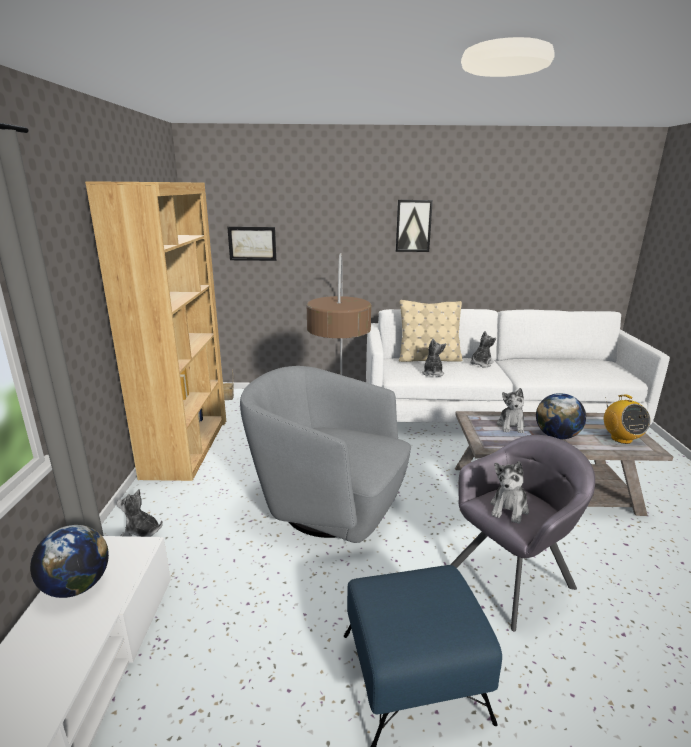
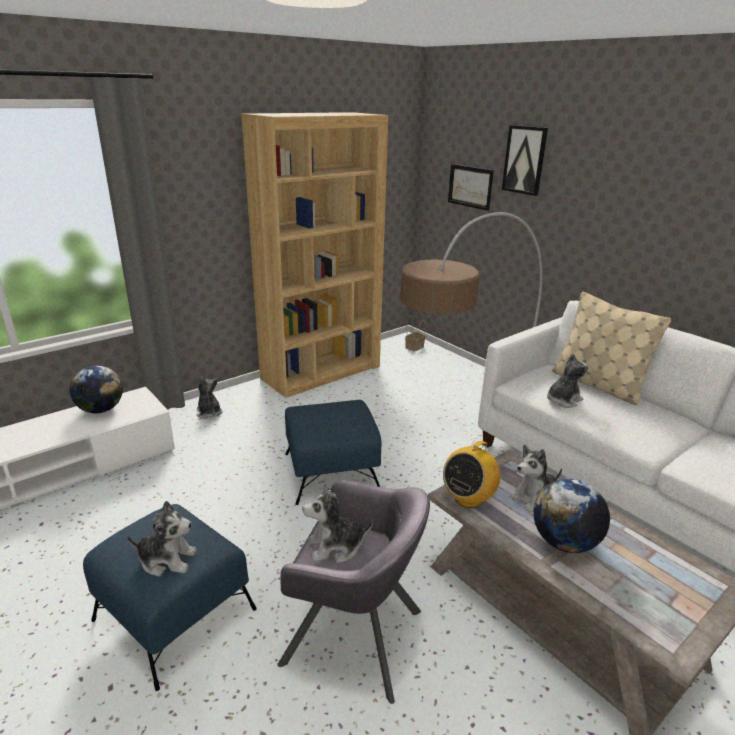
camera: 50 degrees right, 5 degrees up
grey armchair [240,366,411,543] -> blue ottoman [285,400,382,505]
picture [396,200,433,252] -> picture moved to [502,125,548,196]
plush toy [470,331,496,367] -> plush toy moved to [126,501,197,576]
radio [604,395,651,444] -> radio moved to [443,439,500,508]

